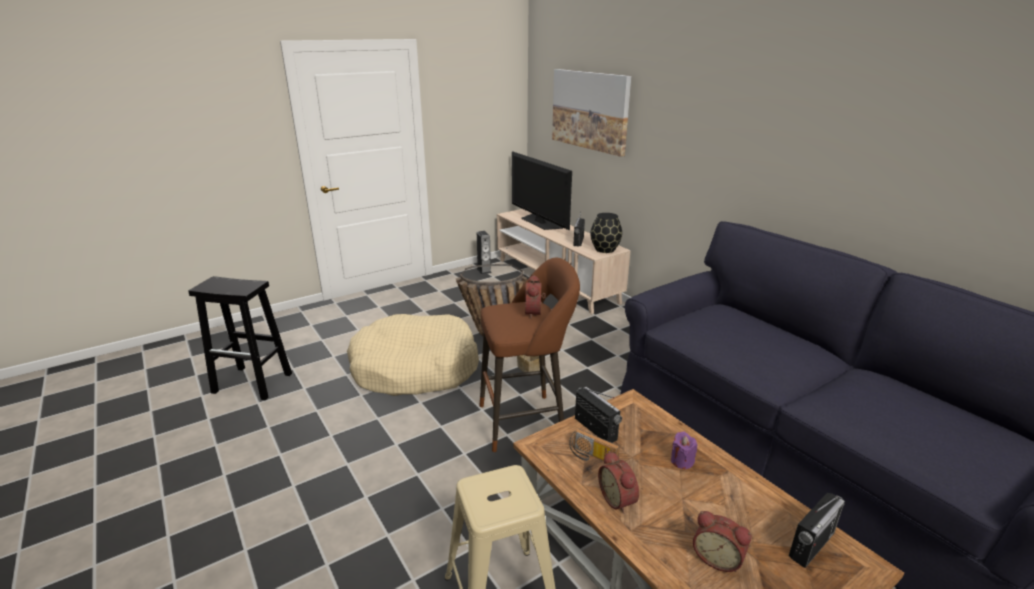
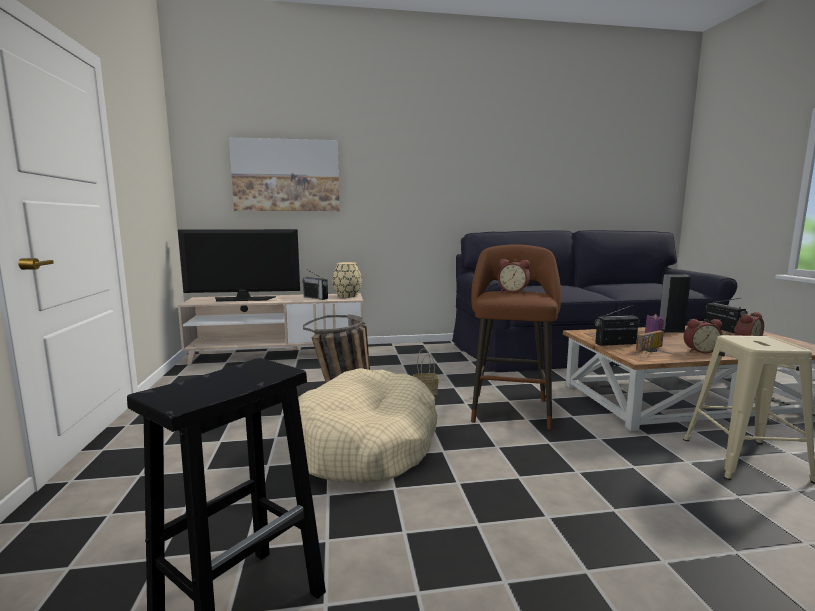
camera: 65 degrees left, 15 degrees down
speaker [477,231,492,274] -> speaker moved to [660,274,691,333]
black vase [590,213,622,253] -> beige vase [332,262,362,298]

